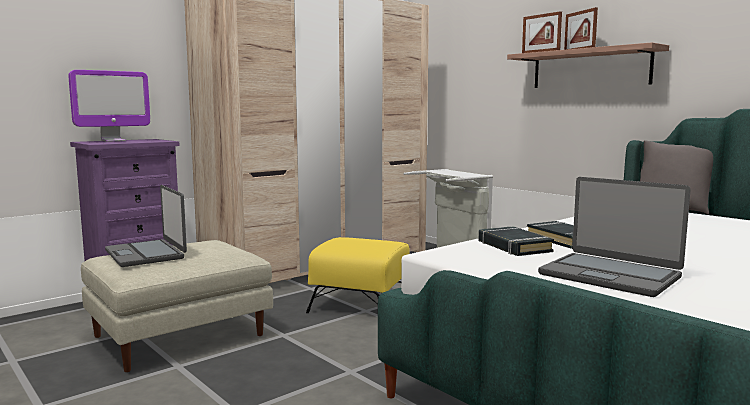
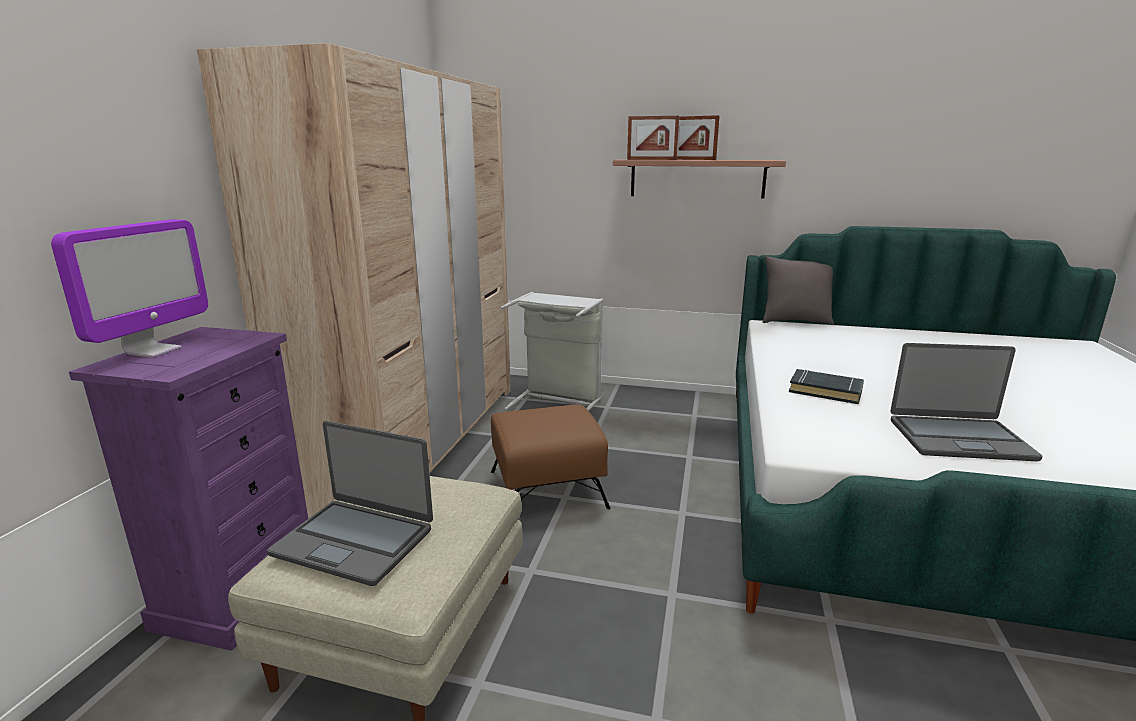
camera: 35 degrees left, 10 degrees up
yellow ottoman [306,237,410,313] -> brown ottoman [491,404,610,509]
black book [478,226,554,256] -> none

